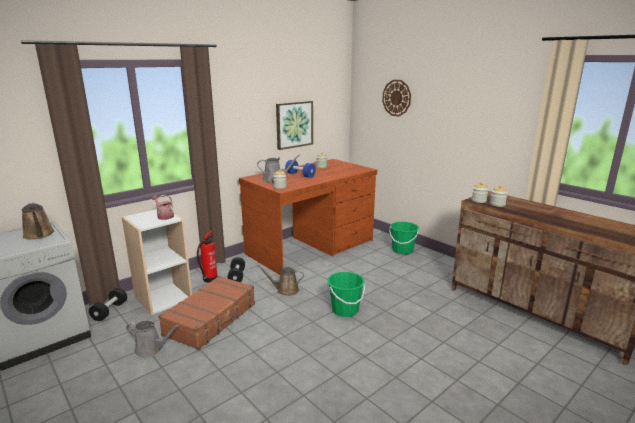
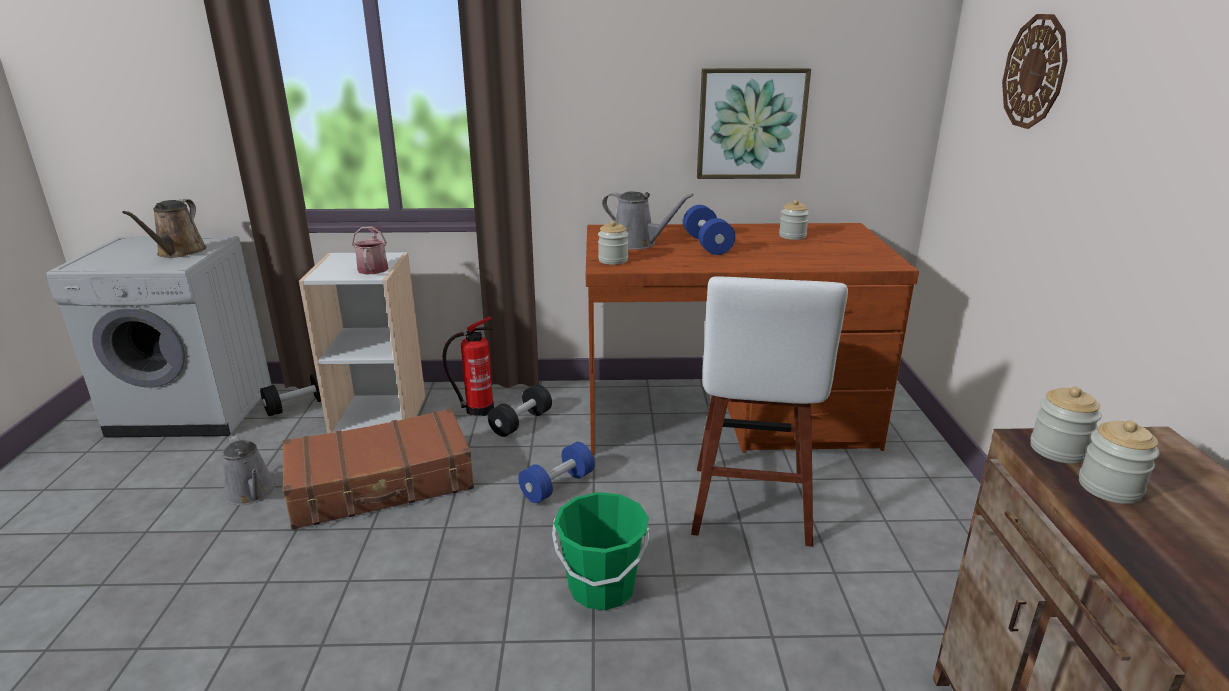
camera: 40 degrees right, 5 degrees up
brown watering can [257,265,304,296] -> blue dumbbell [518,442,595,503]
green bucket [389,222,419,255] -> none
none -> white stool [691,276,848,547]

